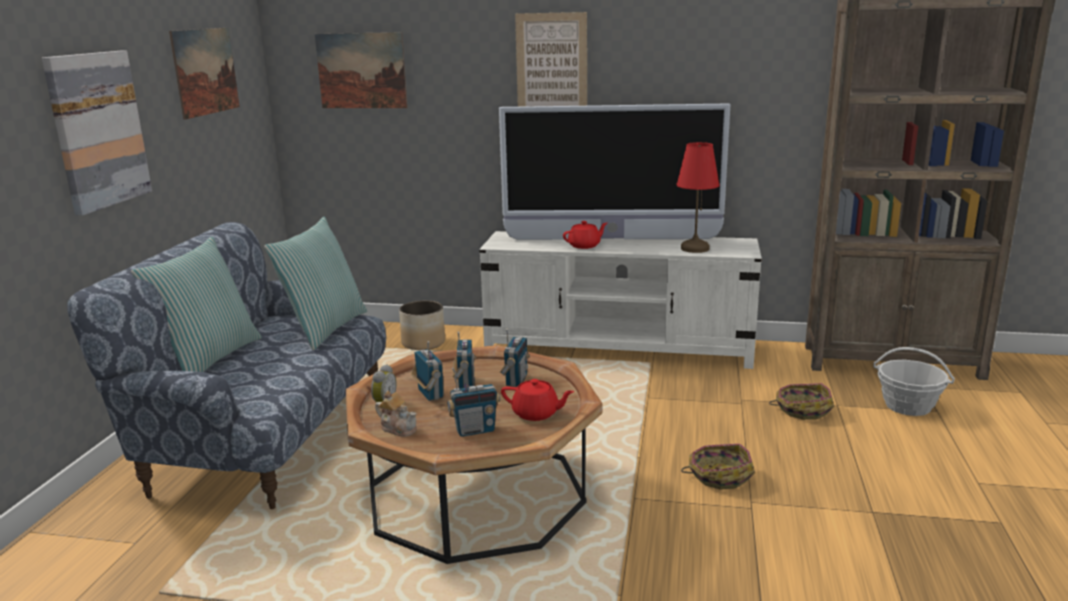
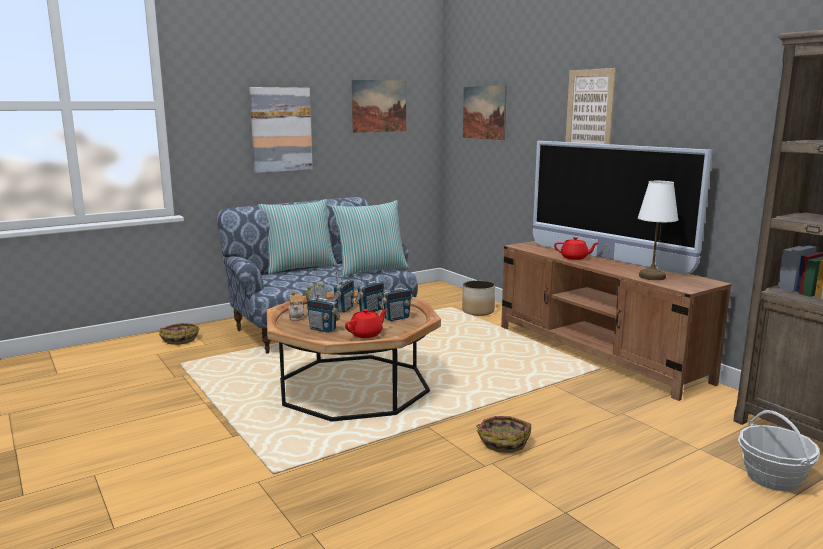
camera: 45 degrees right, 5 degrees down
white tv stand [479,231,762,369] -> brown tv stand [501,241,731,401]
red teapot [501,379,574,421] -> red teapot turned 105 degrees counterclockwise [345,309,388,338]
red table lamp [677,142,719,253] -> white table lamp [638,181,678,280]
basket [769,383,834,420] -> basket moved to [159,323,199,345]

